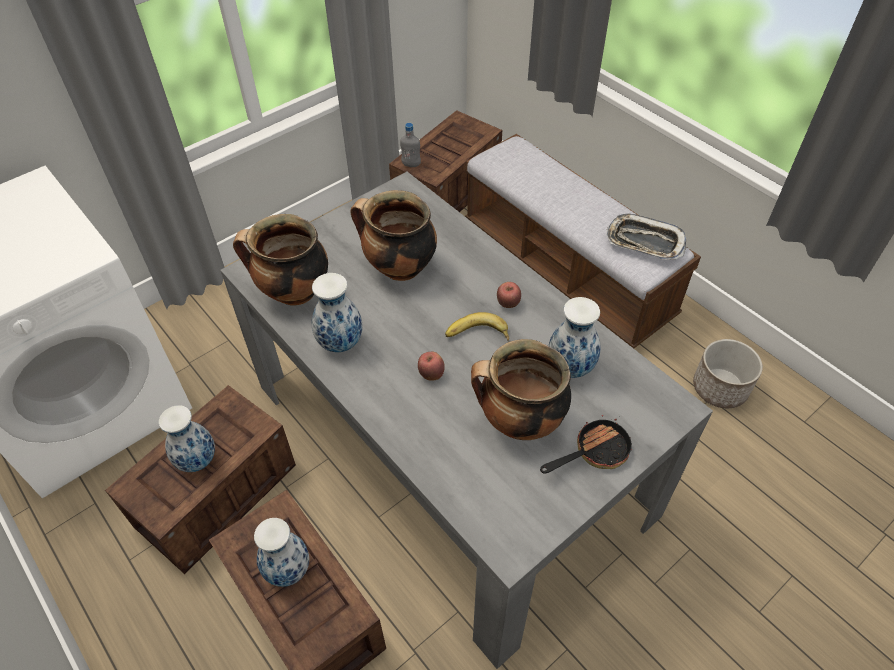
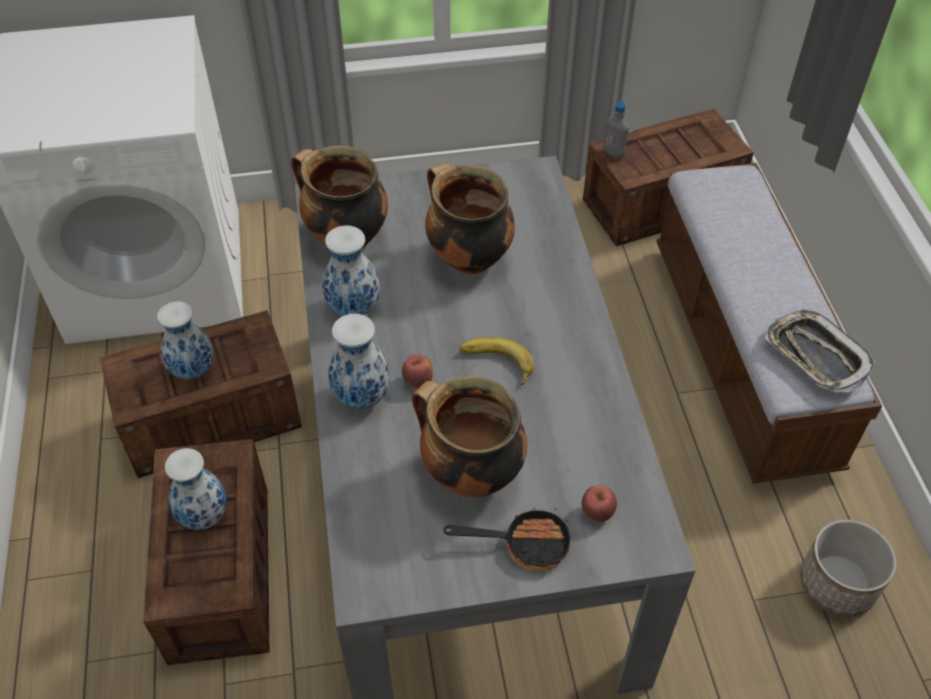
camera: 30 degrees right, 0 degrees up
apple [497,282,521,308] -> apple moved to [582,486,617,522]
vase [548,297,601,378] -> vase moved to [328,314,390,409]

